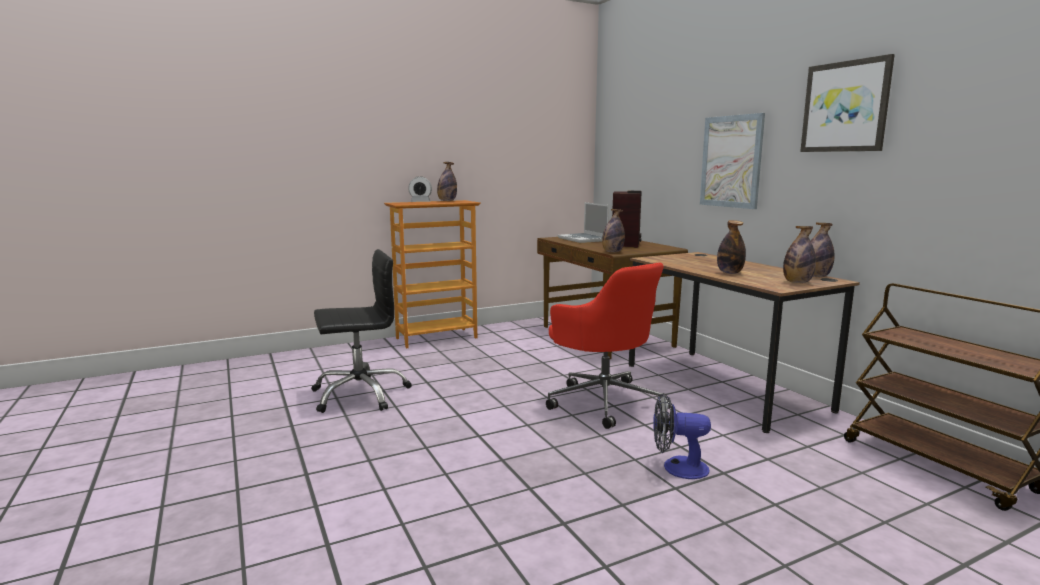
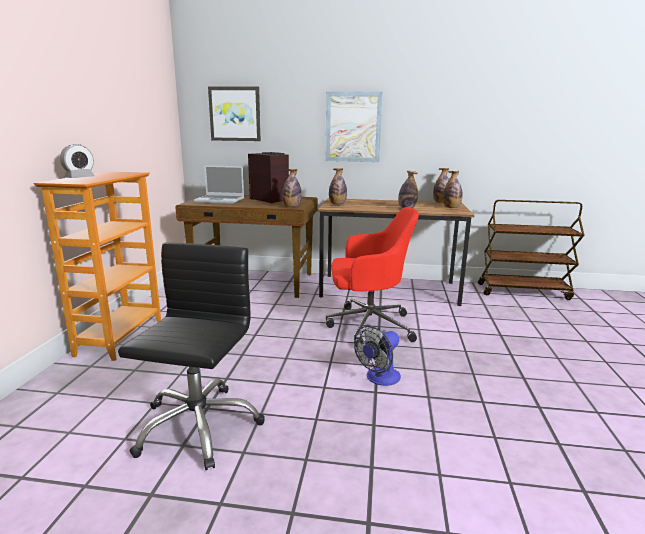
camera: 55 degrees left, 5 degrees up
bottle [437,162,457,201] -> bottle moved to [329,168,347,205]
fan [653,393,711,479] -> fan moved to [354,326,401,386]
picture [800,54,895,152] -> picture moved to [208,87,261,141]

